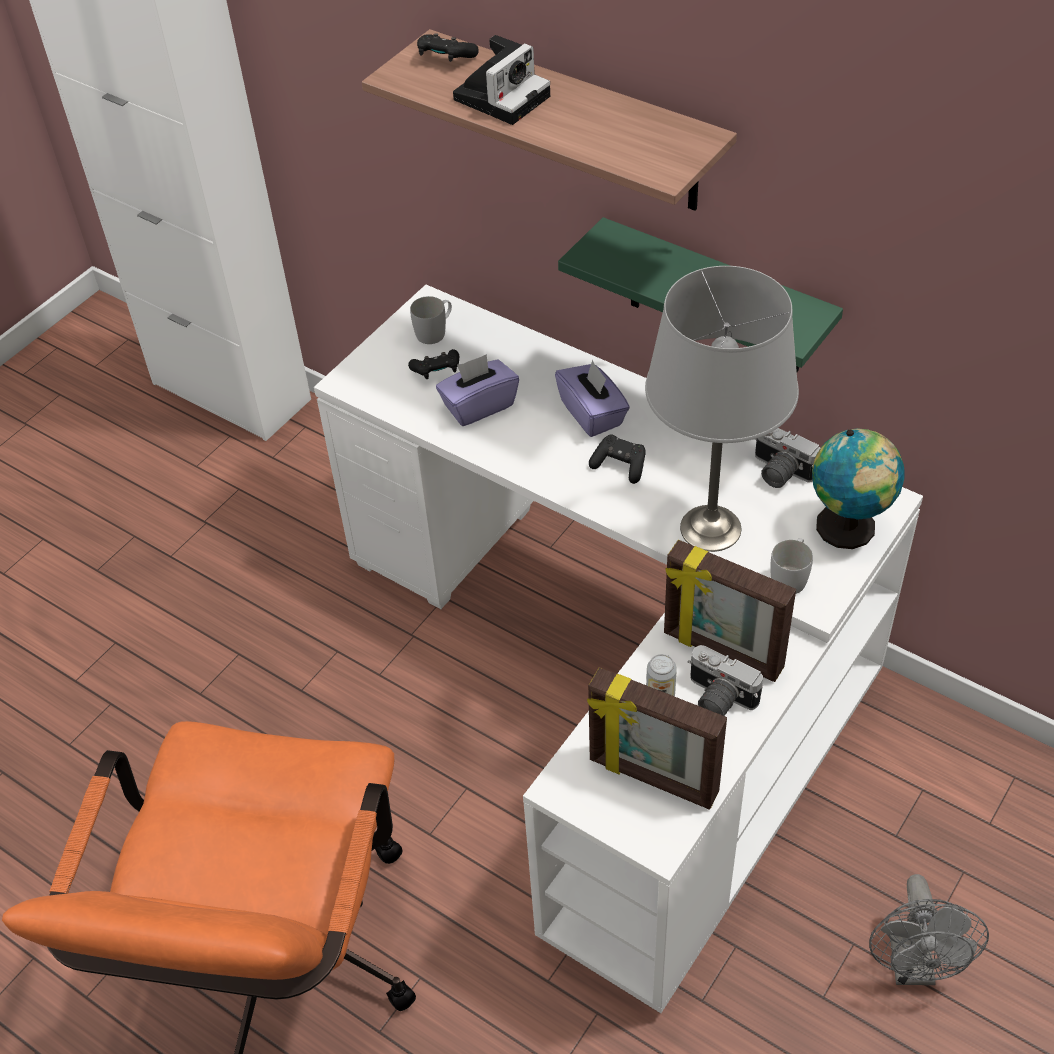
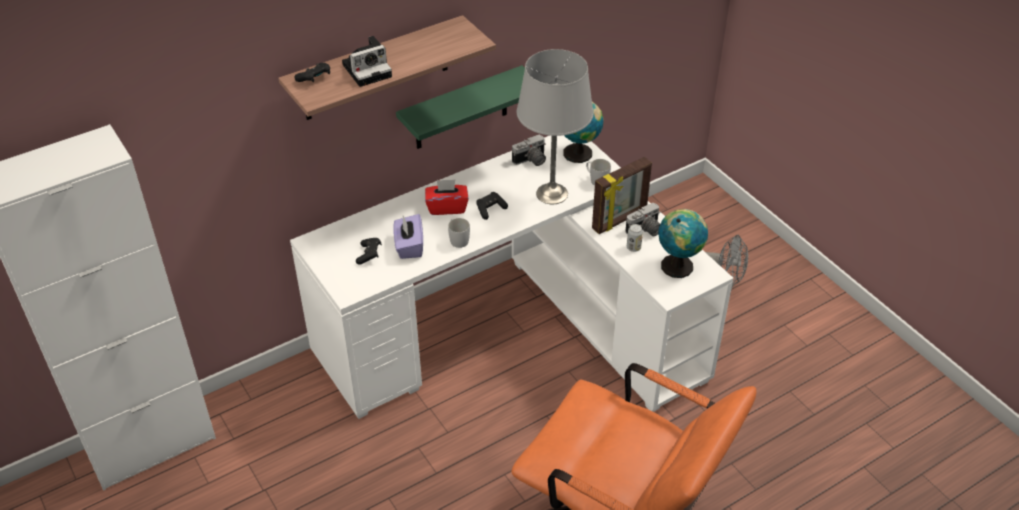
camera: 70 degrees left, 5 degrees down
white mug [410,296,452,344] -> white mug moved to [448,218,470,248]
camera [453,35,550,125] -> camera turned 90 degrees clockwise [342,36,392,87]
purple tissue box [555,360,630,437] -> red tissue box [425,180,469,215]
picture frame [587,667,727,810] -> globe [658,209,708,278]

